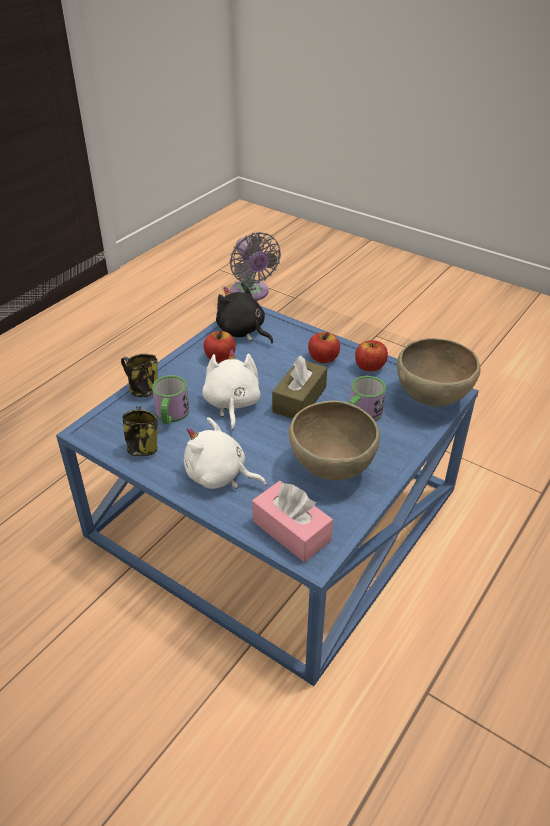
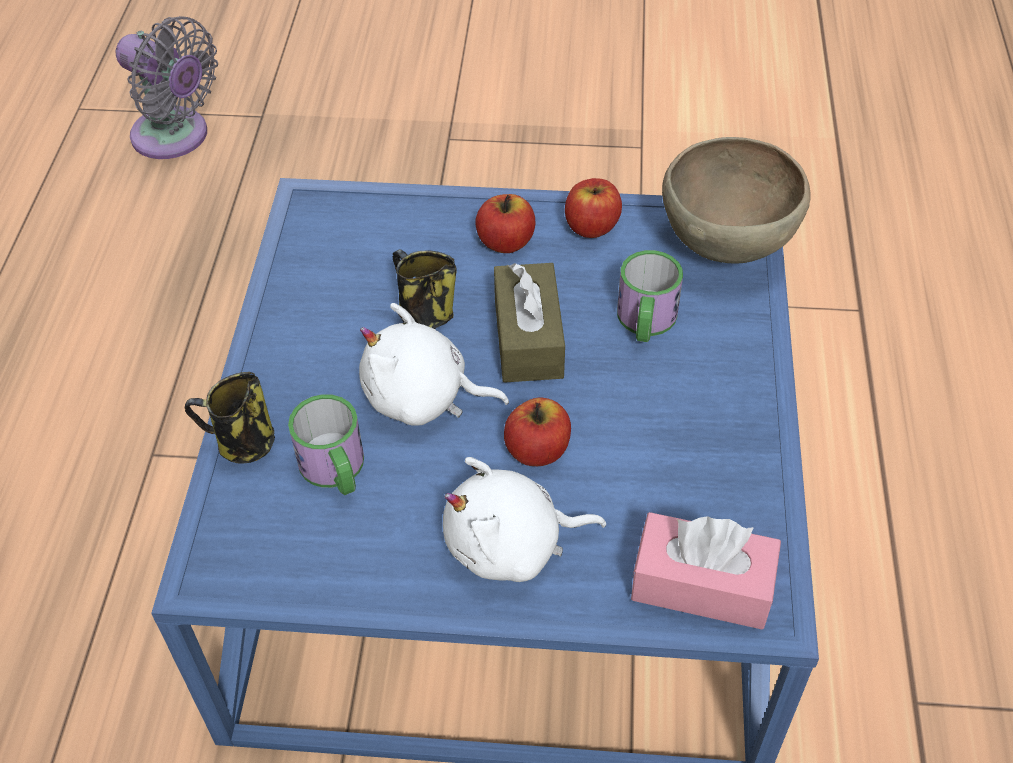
camera: 30 degrees left, 10 degrees up
mug [122,406,158,456] -> mug moved to [392,249,457,329]
white plush toy [202,349,261,431] -> white plush toy turned 45 degrees counterclockwise [359,303,509,426]
apple [204,330,236,362] -> apple moved to [504,398,571,466]
black plush toy [216,282,273,343] -> none
brown bowl [288,401,380,480] -> none

